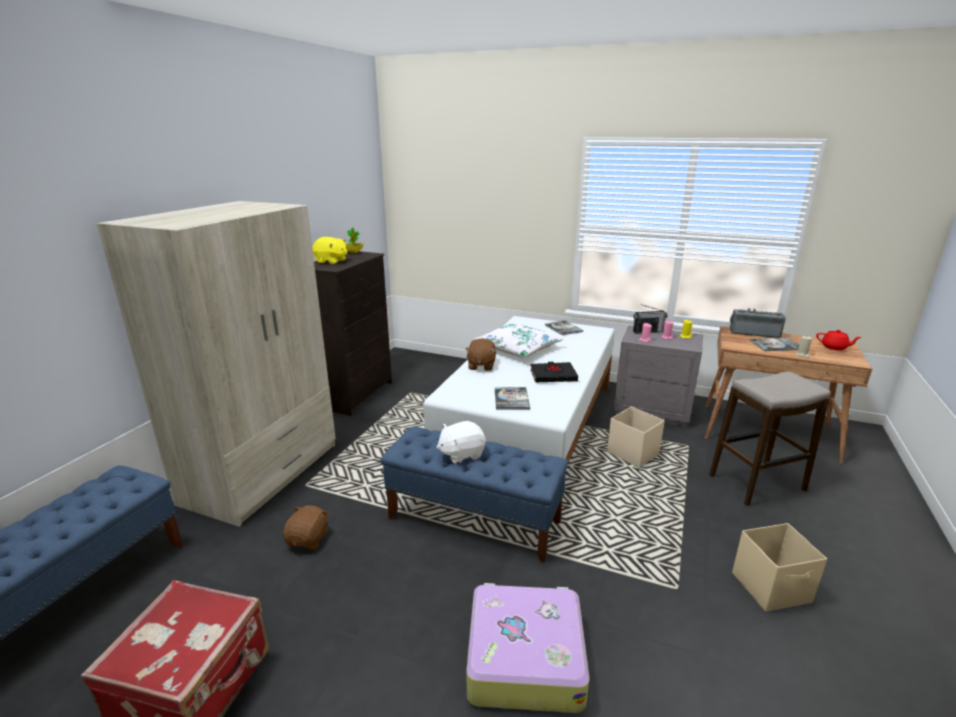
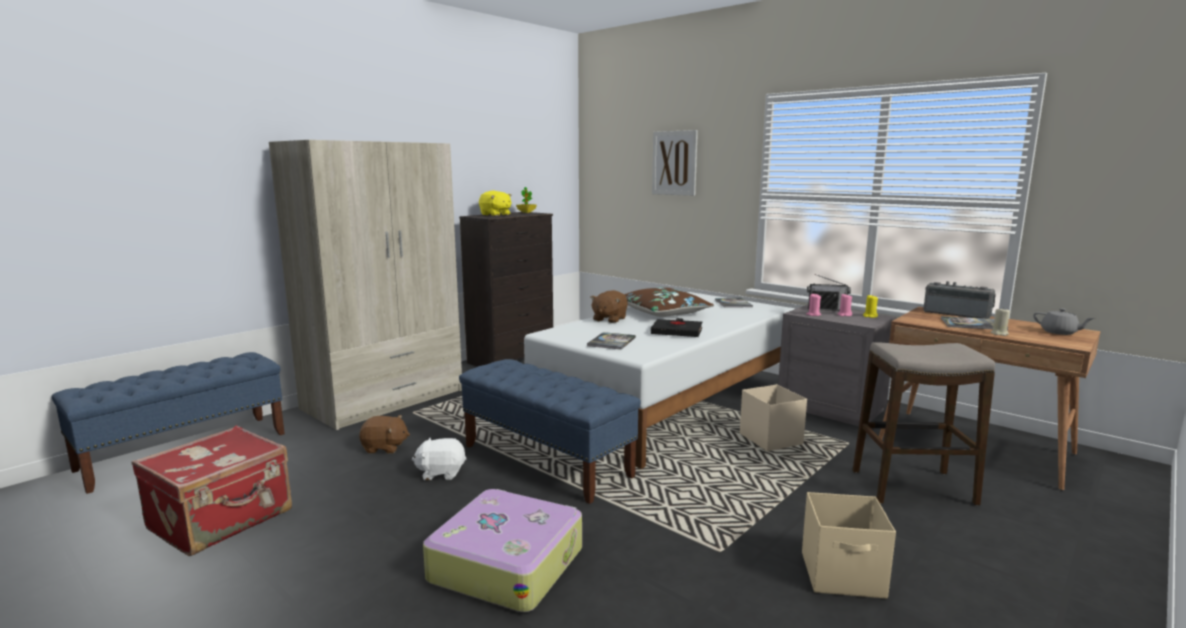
camera: 20 degrees right, 10 degrees down
brown plush toy [283,505,329,550] -> brown plush toy turned 60 degrees clockwise [359,415,410,454]
white plush toy [436,421,485,464] -> white plush toy moved to [412,437,466,480]
white pillow [473,323,563,357] -> brown pillow [624,287,714,317]
red teapot [816,330,862,350] -> grey teapot [1033,308,1095,335]
none -> picture [652,130,698,196]

